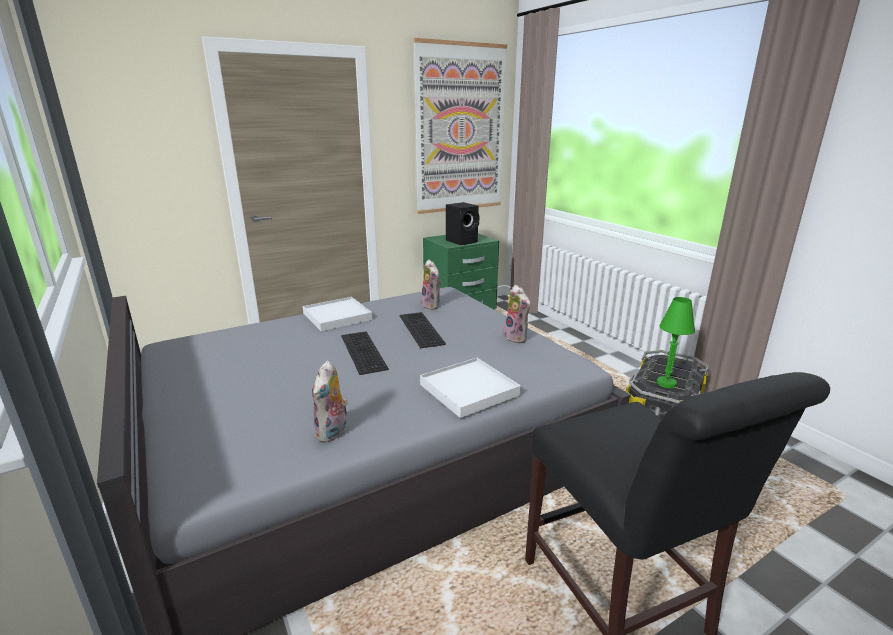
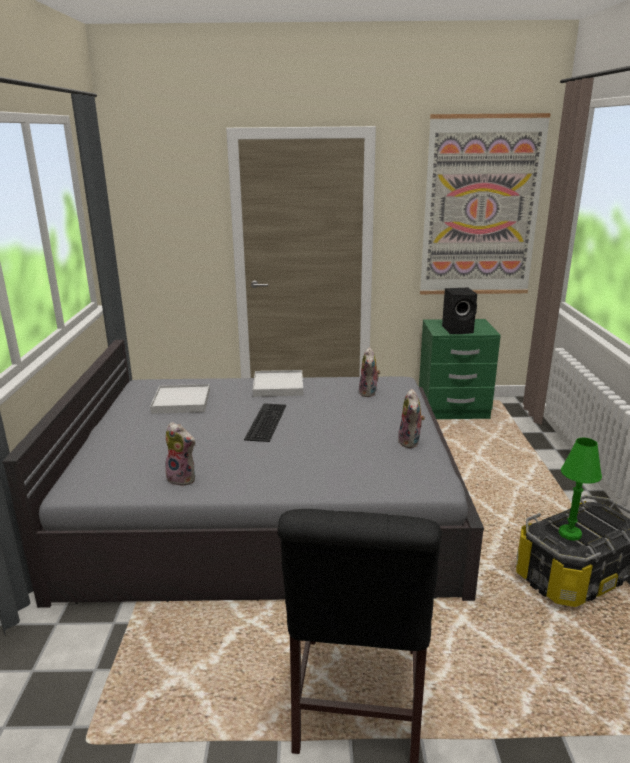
camera: 30 degrees right, 0 degrees up
plush toy [312,360,348,443] -> plush toy turned 105 degrees counterclockwise [165,422,195,487]
keyboard [399,312,446,348] -> none
white tray [420,358,521,418] -> white tray moved to [150,384,210,414]

